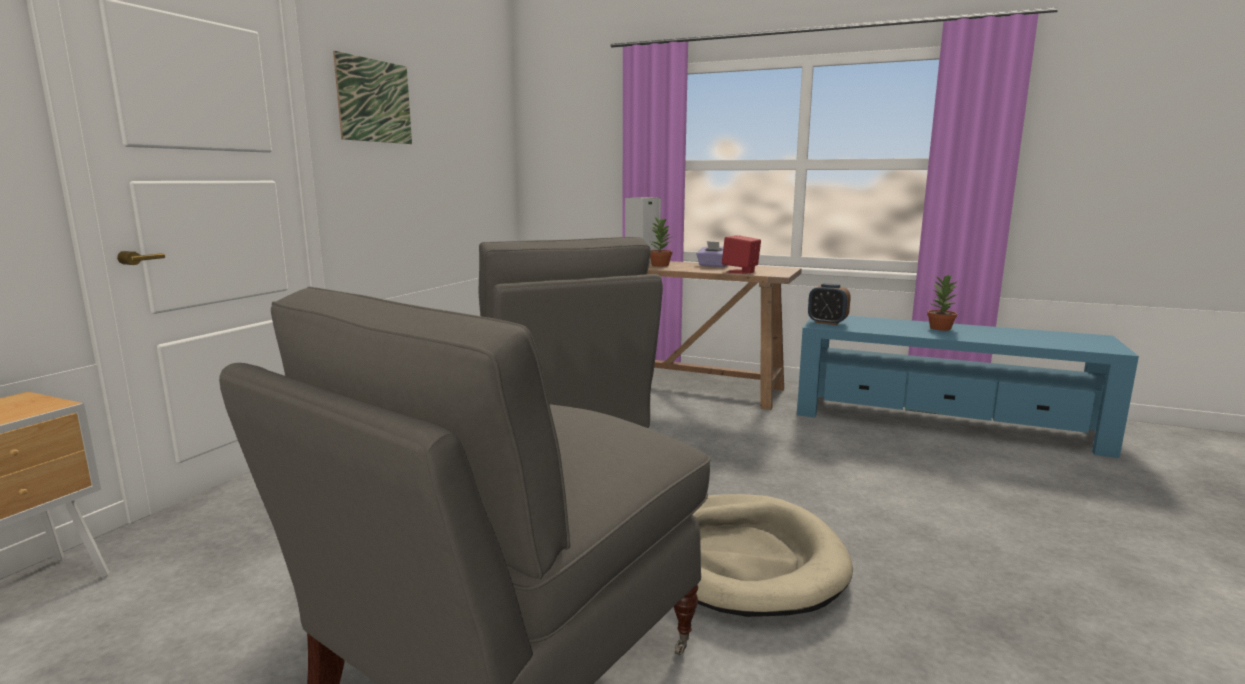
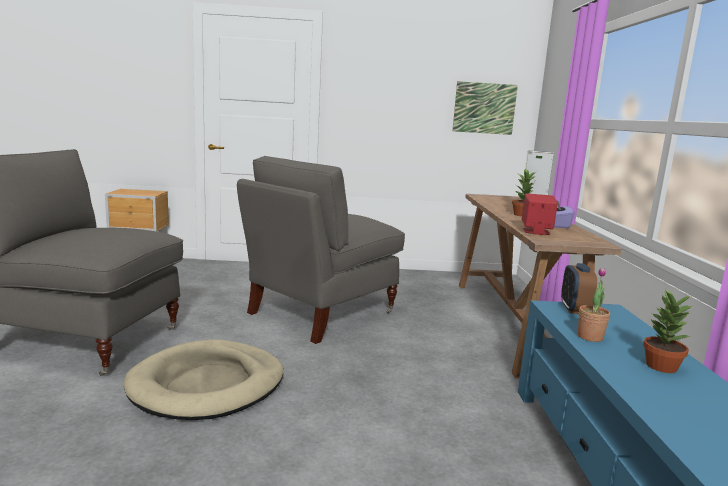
camera: 65 degrees right, 0 degrees up
picture [333,51,412,144] -> picture moved to [452,81,518,135]
none -> potted plant [578,268,610,342]

